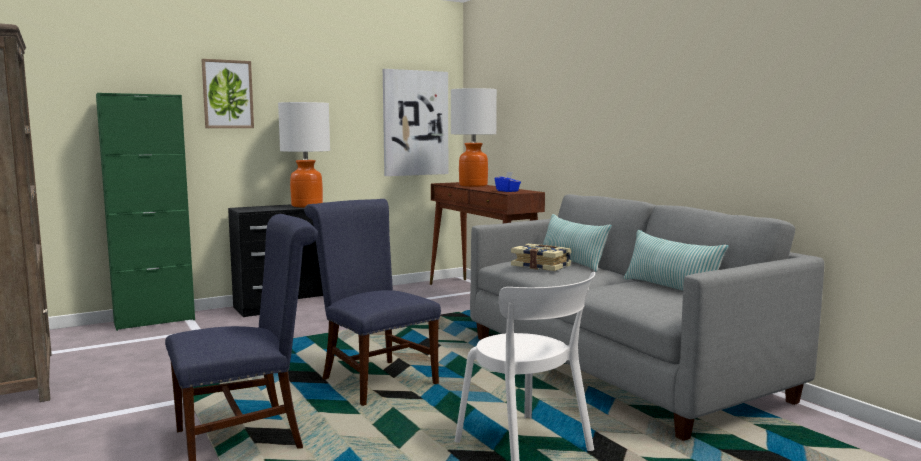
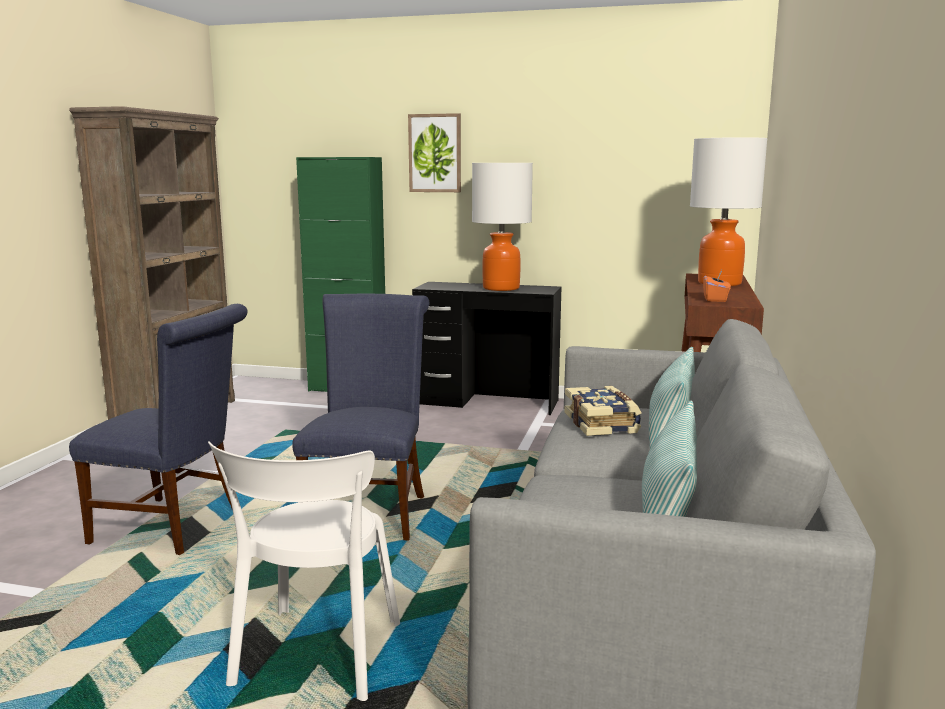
camera: 45 degrees right, 5 degrees up
picture [383,69,448,176] -> none
blue tissue box [495,172,521,192] -> orange tissue box [703,270,731,302]

